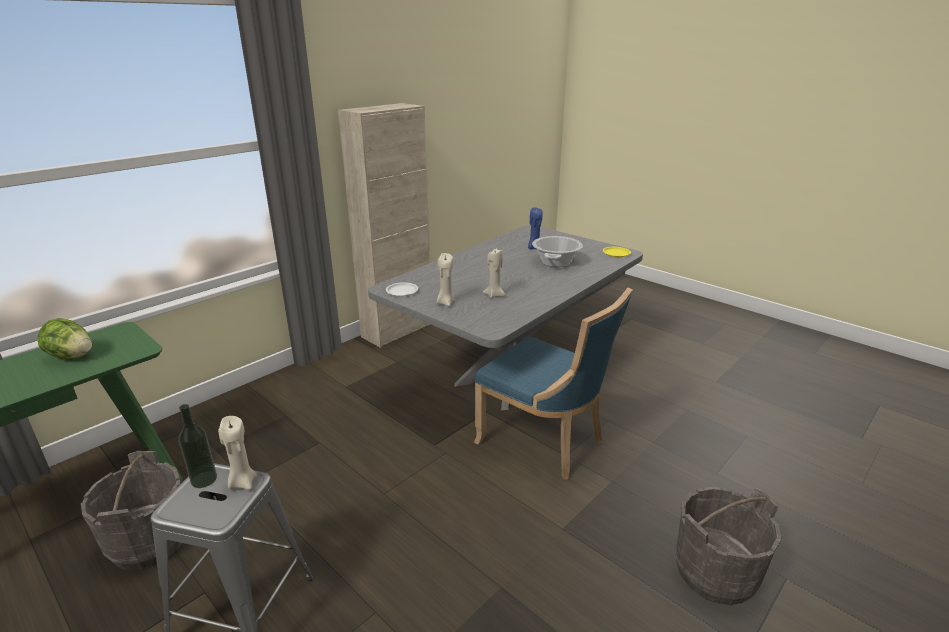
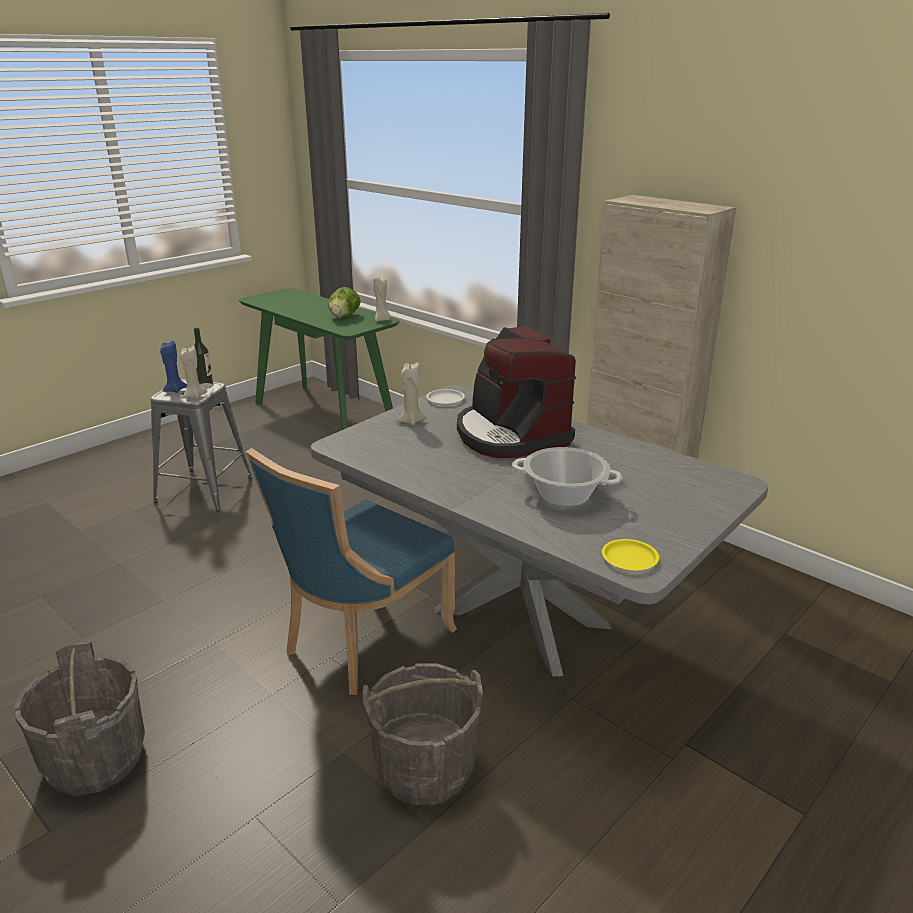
camera: 90 degrees right, 0 degrees up
grey bucket [81,451,182,570] -> grey bucket moved to [363,663,483,805]
beige candle [483,249,506,298] -> beige candle moved to [373,278,391,322]
blue candle [528,207,543,249] -> blue candle moved to [160,341,187,393]
none -> coffee machine [457,326,576,458]

